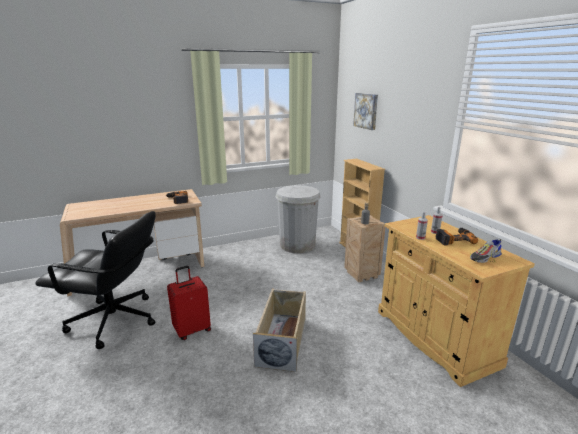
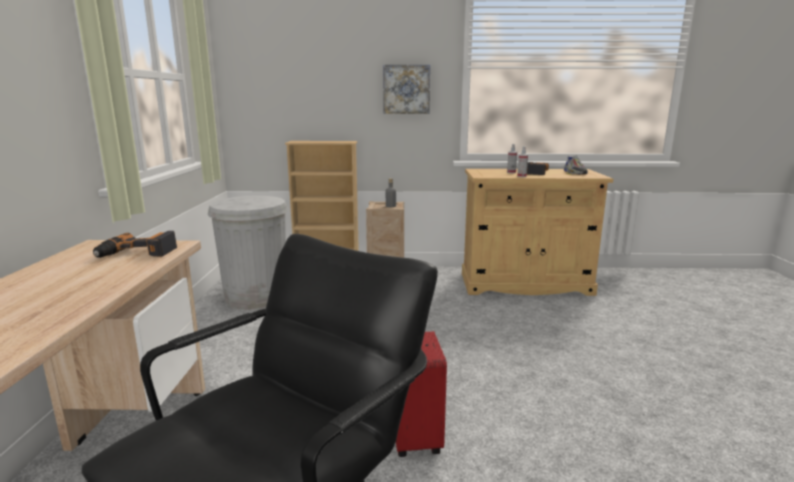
camera: 65 degrees left, 5 degrees down
beige storage box [253,288,306,372] -> none
picture [353,93,378,130] -> picture moved to [383,65,430,114]

